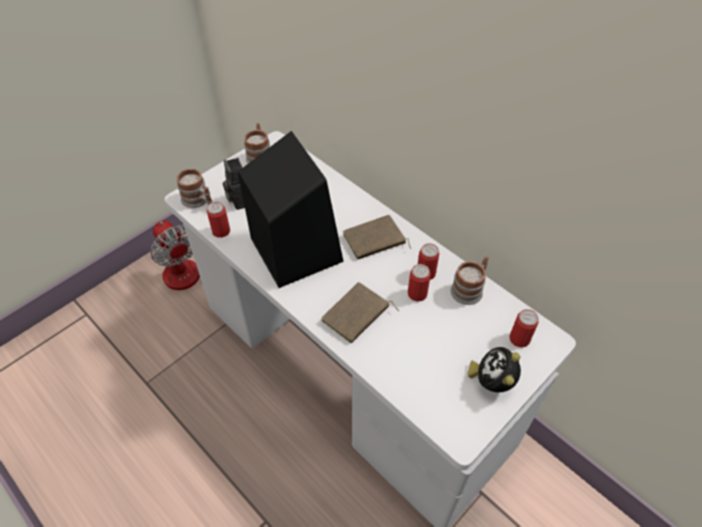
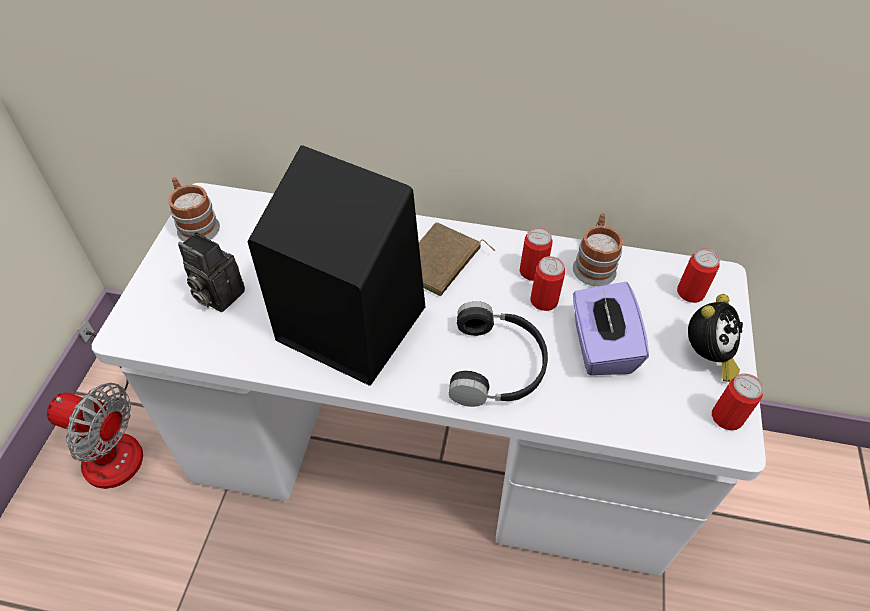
camera: 35 degrees left, 0 degrees up
mug [176,169,212,208] -> none
can [207,202,230,238] -> can moved to [712,374,764,430]
brown book [321,282,399,343] -> black headphones [449,301,548,407]
alarm clock [467,347,521,392] -> alarm clock turned 120 degrees counterclockwise [688,294,743,382]
none -> purple tissue box [573,282,649,375]

